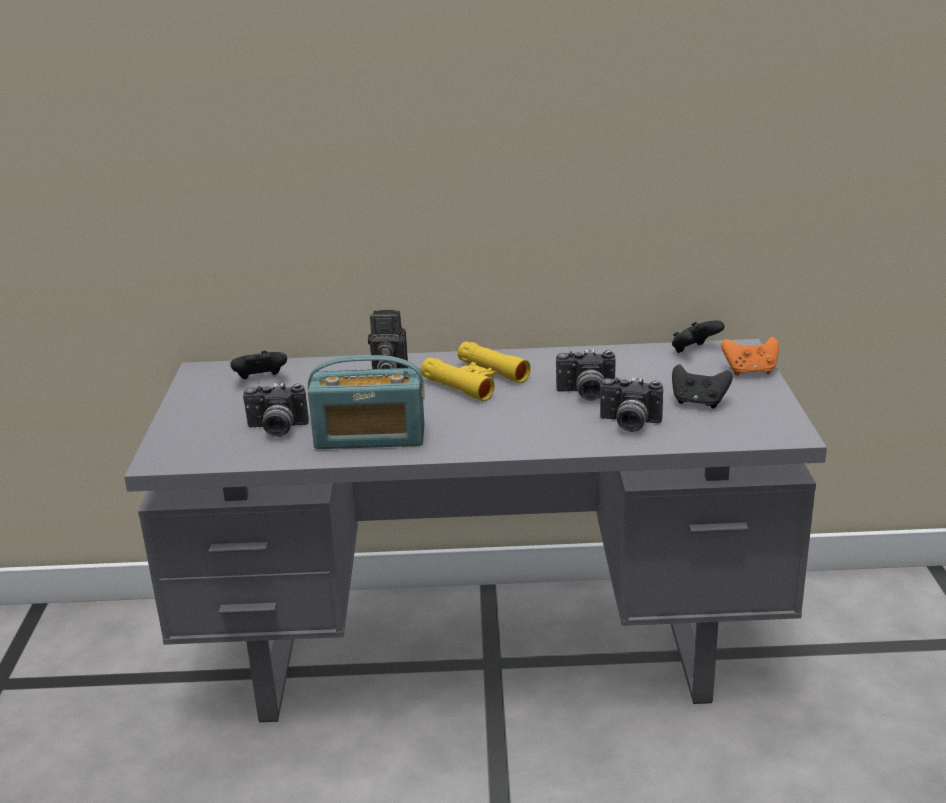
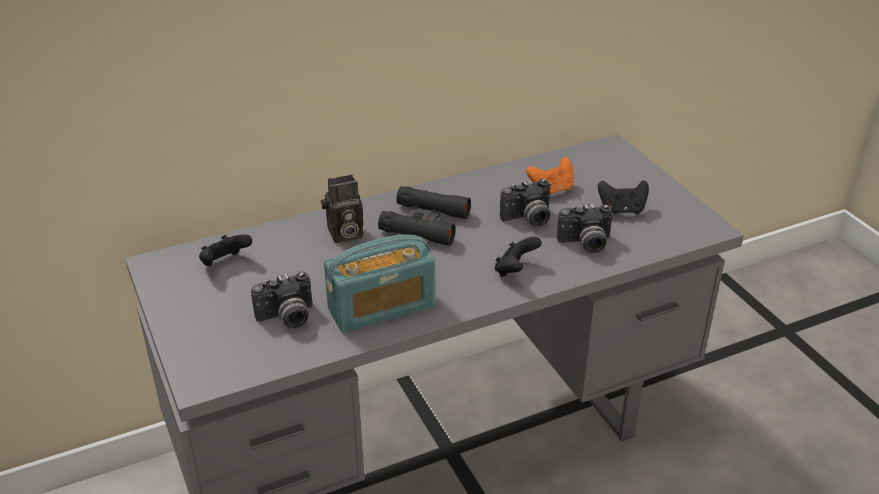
camera: 25 degrees left, 10 degrees up
yellow binoculars [421,341,531,401] -> black binoculars [378,186,471,246]
black game controller [672,320,724,353] -> black game controller moved to [495,237,542,277]
orange game controller [721,337,779,376] -> orange game controller moved to [526,157,574,195]

